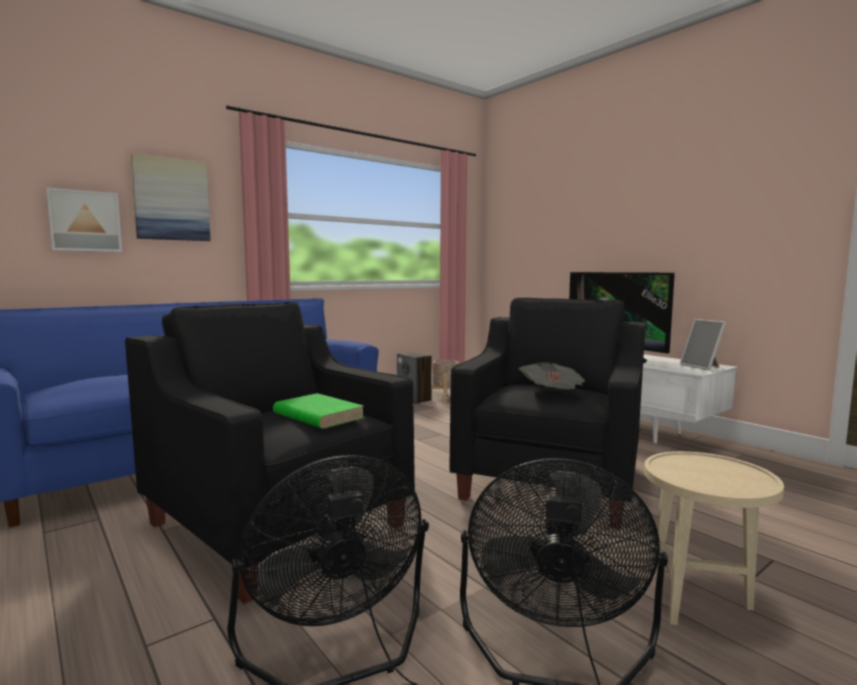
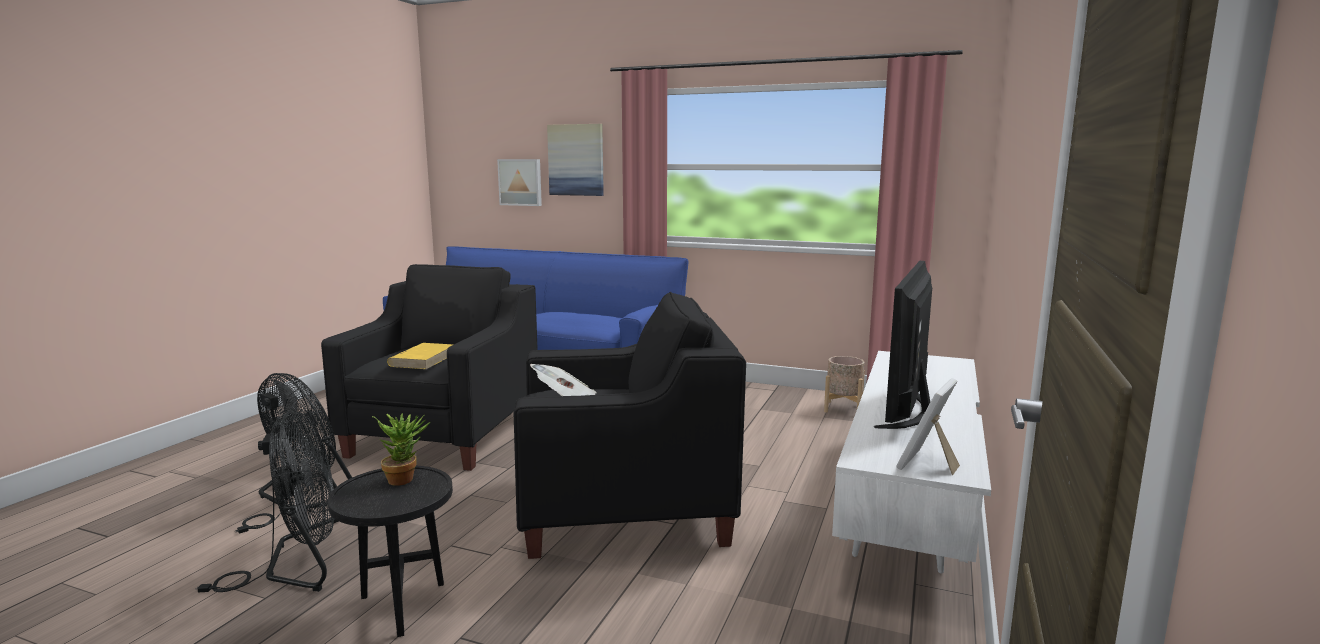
camera: 60 degrees right, 5 degrees up
green book [273,393,364,429] -> yellow book [387,343,453,369]
speaker [397,352,432,404] -> none
beige side table [644,451,784,625] -> black side table [328,466,453,637]
none -> potted plant [372,413,430,486]

